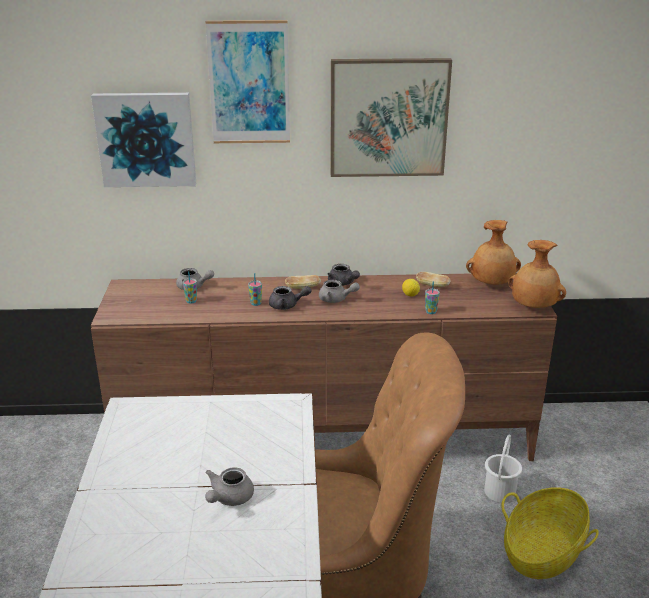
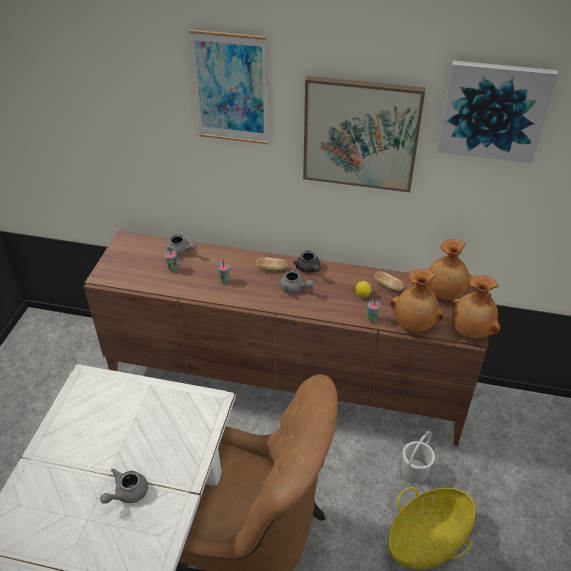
camera: 15 degrees right, 15 degrees up
picture [91,93,196,187] -> picture moved to [437,61,558,163]
grey teapot [269,286,311,310] -> none
none -> brown vase [390,269,444,332]

